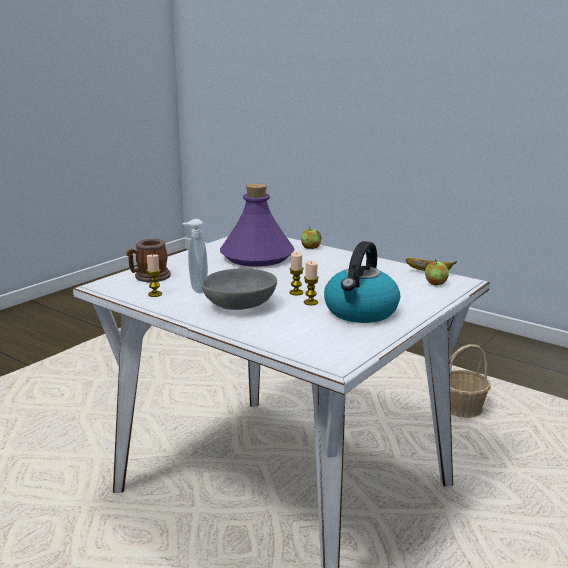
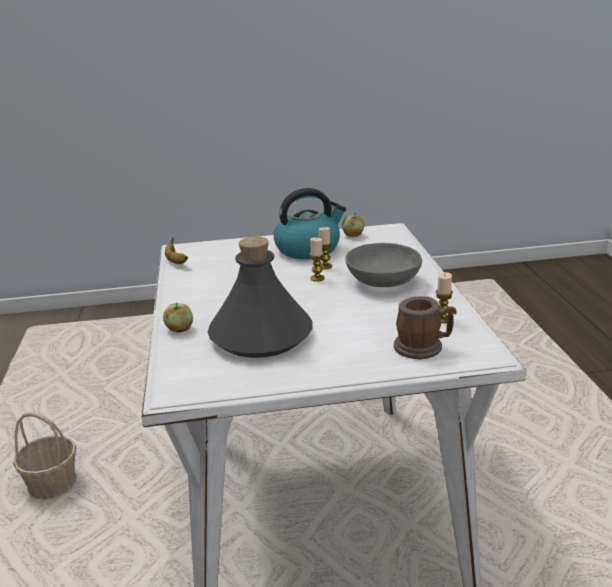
camera: 135 degrees left, 5 degrees up
soap dispenser [183,219,208,293] -> none
purple bottle [220,183,295,267] -> grey bottle [208,236,313,358]
apple [425,260,449,285] -> apple moved to [342,213,364,237]

